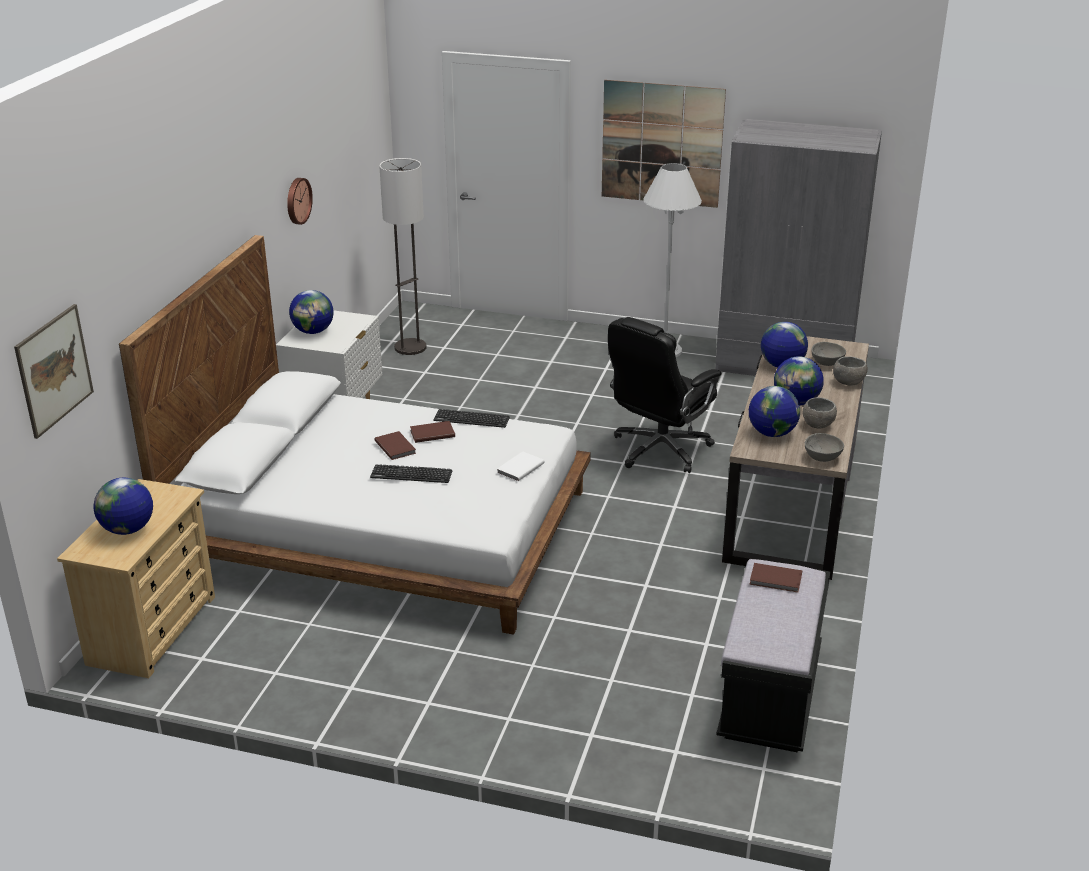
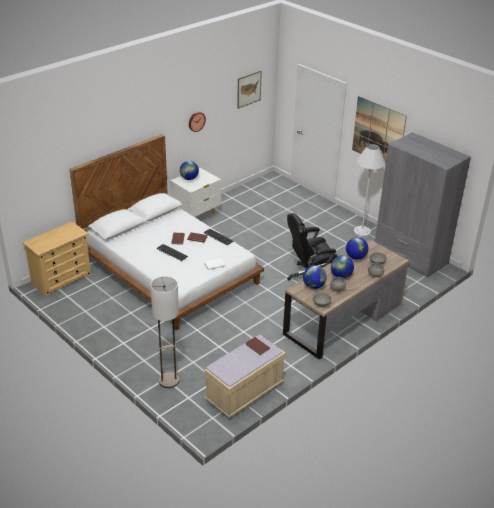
camera: 30 degrees right, 5 degrees up
picture [14,304,94,439] -> picture moved to [237,71,262,109]
globe [93,478,153,535] -> none
floor lamp [379,158,427,355] -> floor lamp moved to [150,276,179,388]
black bench [716,559,830,753] -> beige bench [204,335,285,418]

